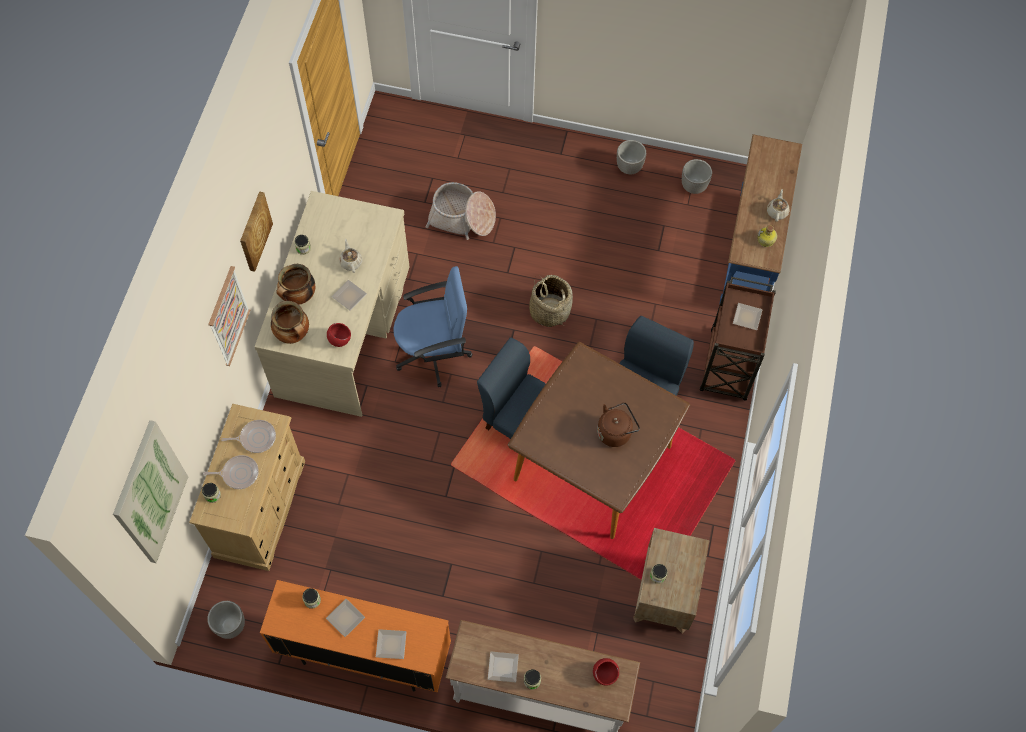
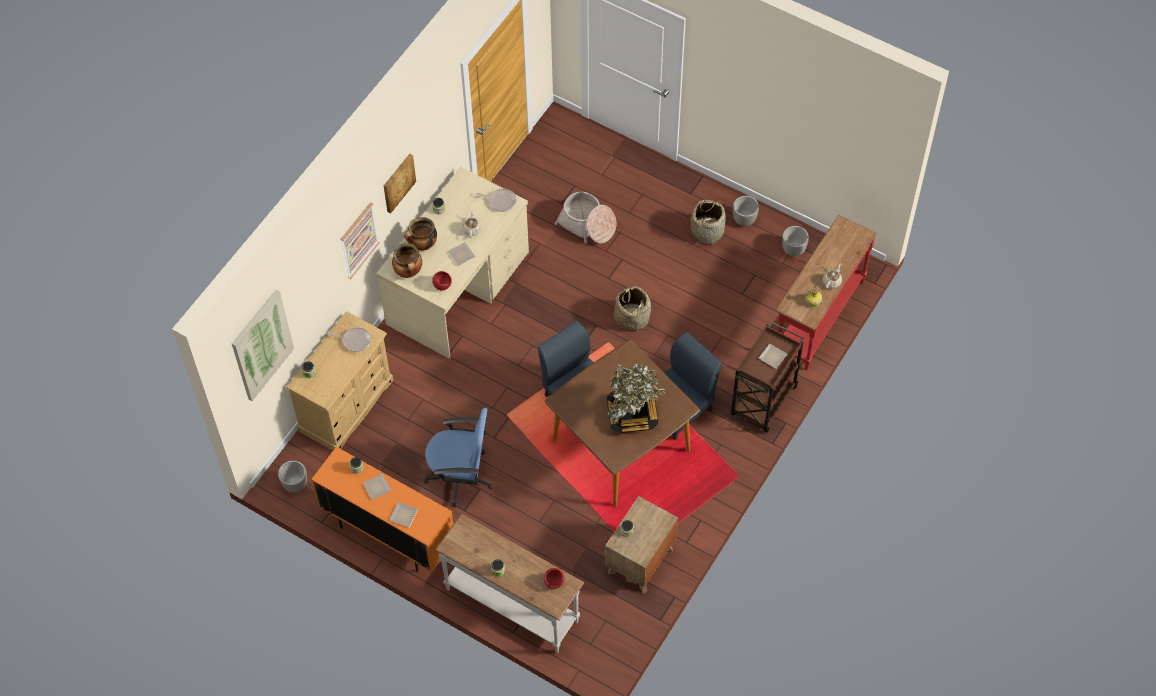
camera: 20 degrees right, 5 degrees down
frying pan [203,455,259,489] -> frying pan moved to [476,189,516,212]
blue office chair [393,266,472,387] -> blue office chair moved to [424,408,493,507]
plate [488,651,519,683] -> none
brown kettle [597,402,640,447] -> potted plant [607,363,666,433]
blue console table [720,134,802,302] -> red console table [775,215,877,370]
none -> basket [690,200,726,245]

